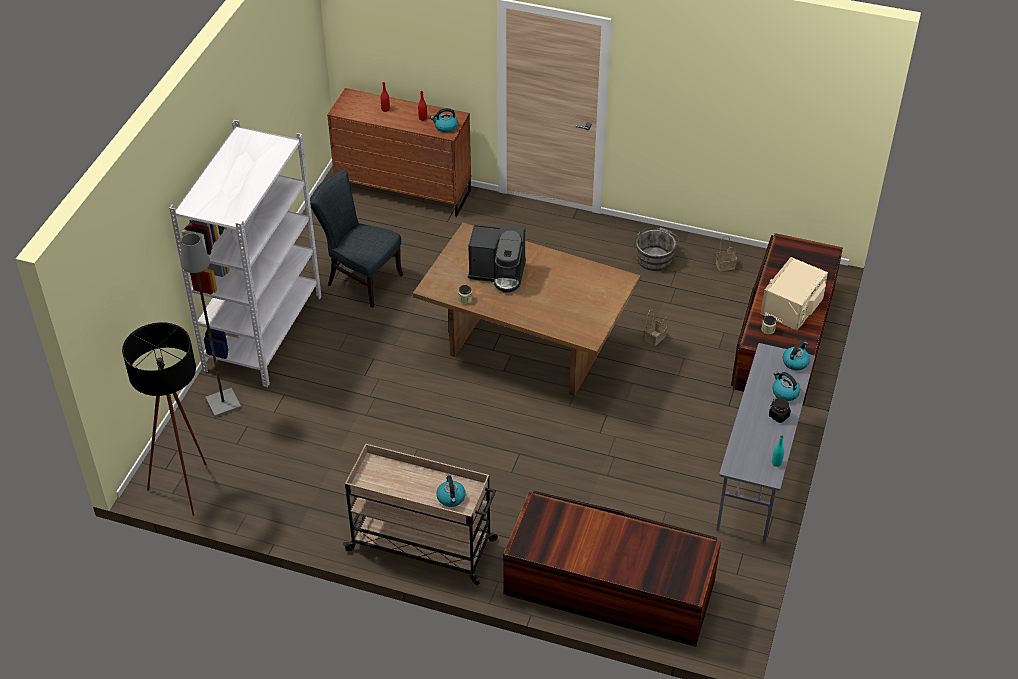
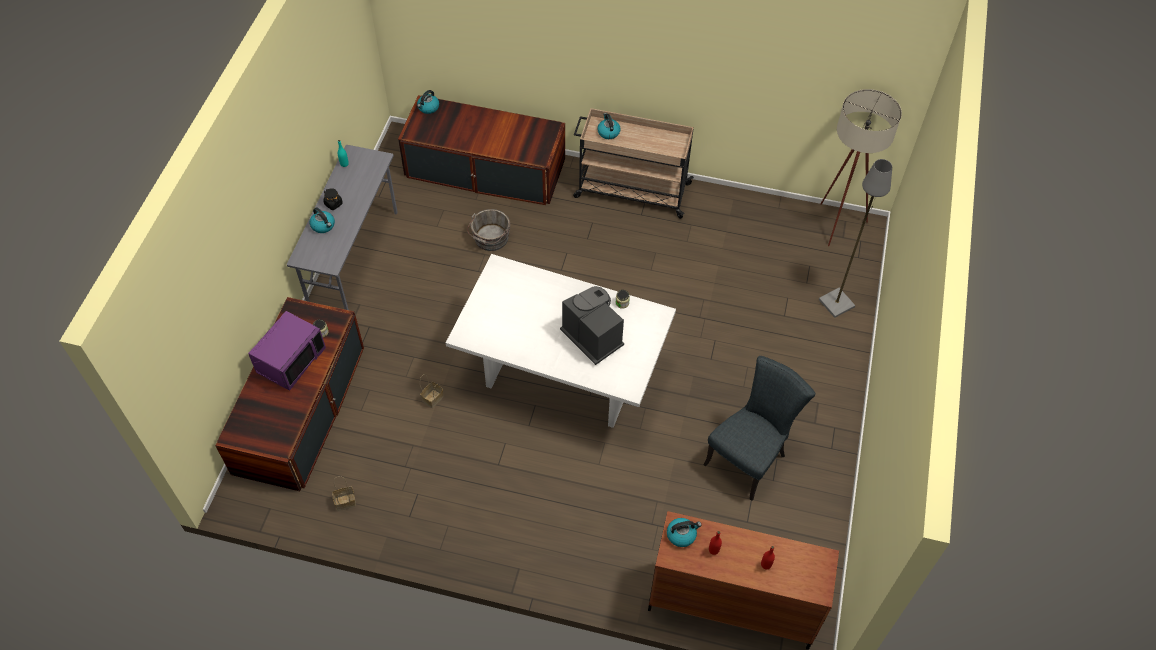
camera: 175 degrees right, 10 degrees up
black floor lamp [122,322,207,516] -> beige floor lamp [820,89,902,247]
white bookcase [169,120,321,387] -> none
grey chair [310,169,403,308] -> grey chair turned 75 degrees counterclockwise [703,356,816,501]
brown dining table [413,223,641,396] -> white dining table [446,254,676,428]
coffee machine [468,224,526,293] -> coffee machine turned 45 degrees clockwise [560,286,624,365]
grey bucket [636,227,679,271] -> grey bucket moved to [467,209,510,251]
beige microwave [761,257,828,330] -> purple microwave [248,311,326,391]
kettle [783,342,810,370] -> kettle moved to [417,90,439,114]

